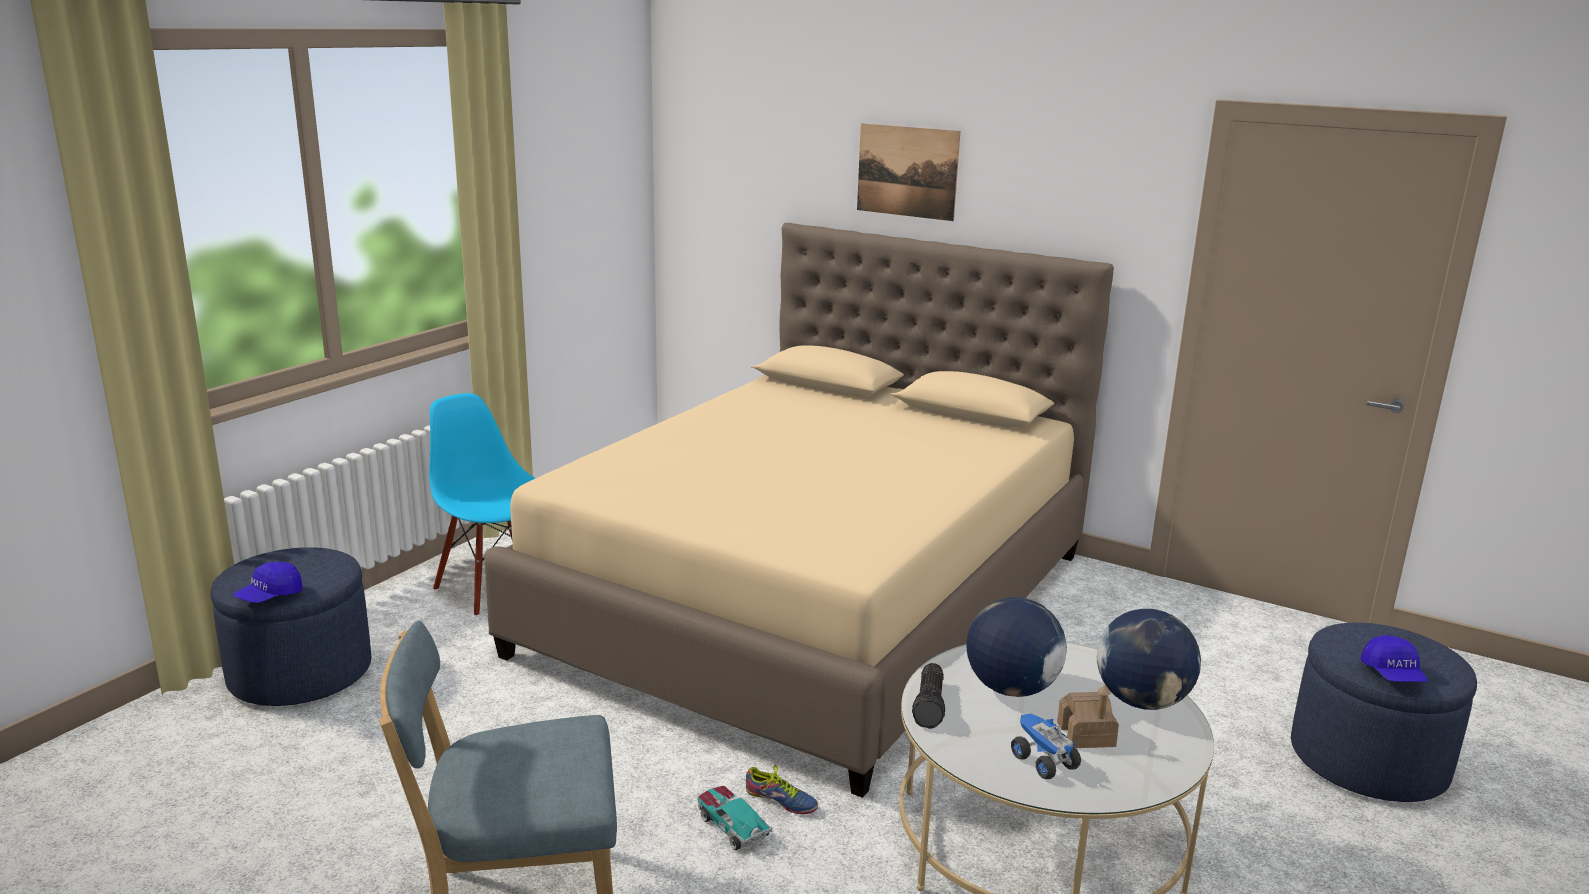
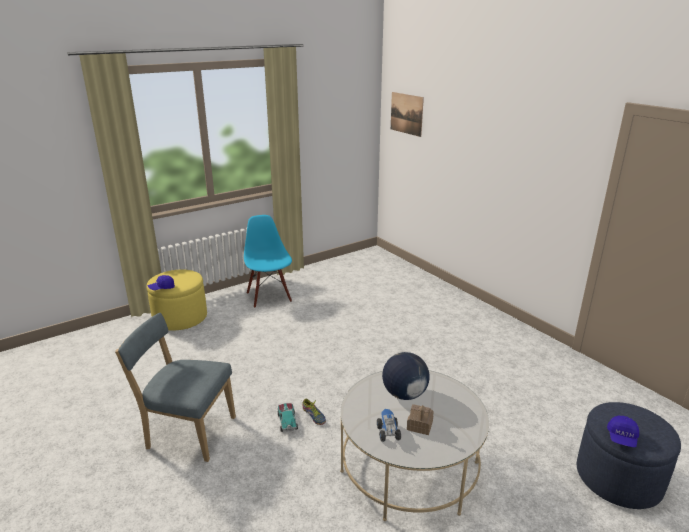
camera: 25 degrees right, 5 degrees up
blue ottoman [210,547,371,706] -> yellow ottoman [146,270,207,331]
beige bed [484,223,1114,798] -> none
picture [857,123,960,221] -> picture moved to [391,92,424,137]
flashlight [912,663,945,729] -> none
globe [1097,609,1201,710] -> none

